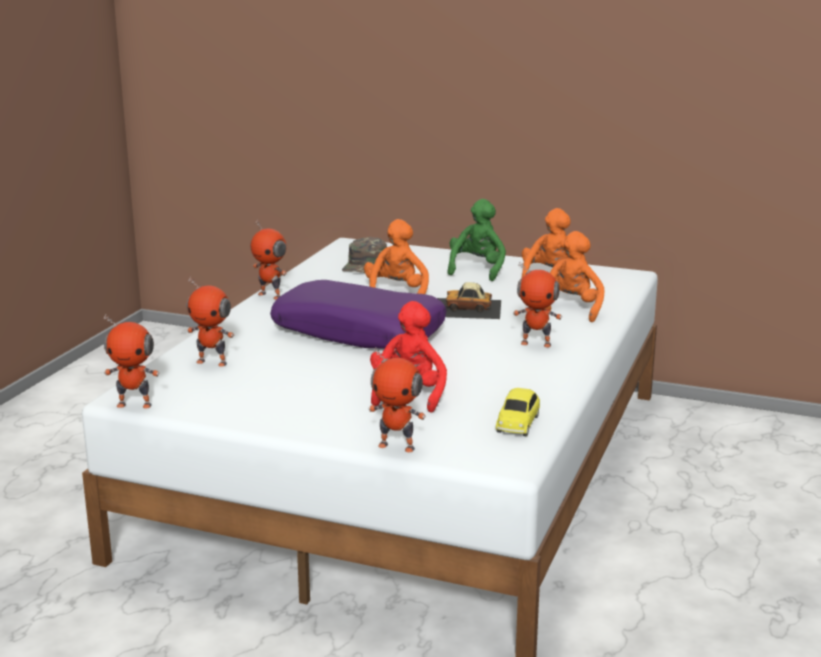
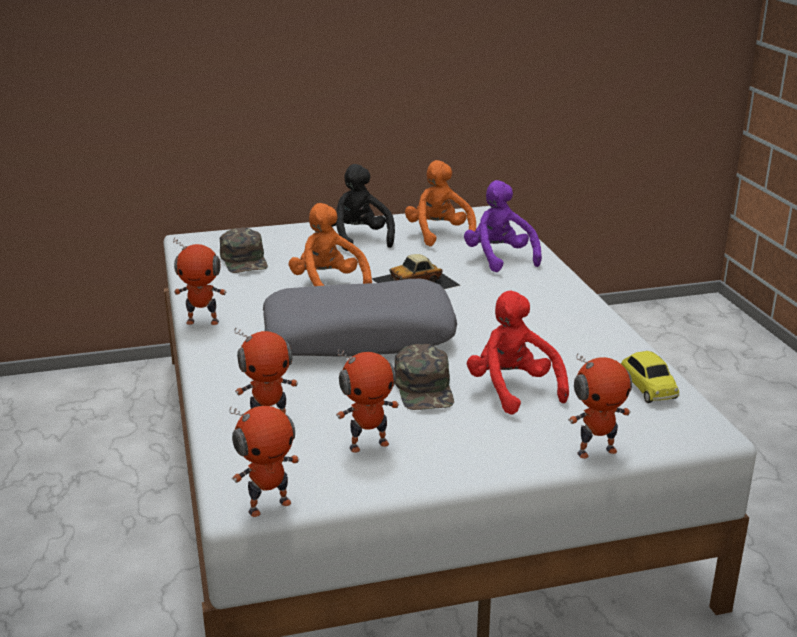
camera: 35 degrees left, 5 degrees up
purple pillow [270,280,446,349] -> grey pillow [263,279,457,356]
green plush toy [447,199,506,281] -> black plush toy [331,164,395,251]
toy robot [513,262,562,347] -> toy robot moved to [336,349,399,453]
orange plush toy [544,231,605,322] -> purple plush toy [464,180,542,272]
none -> green cap [394,344,454,410]

